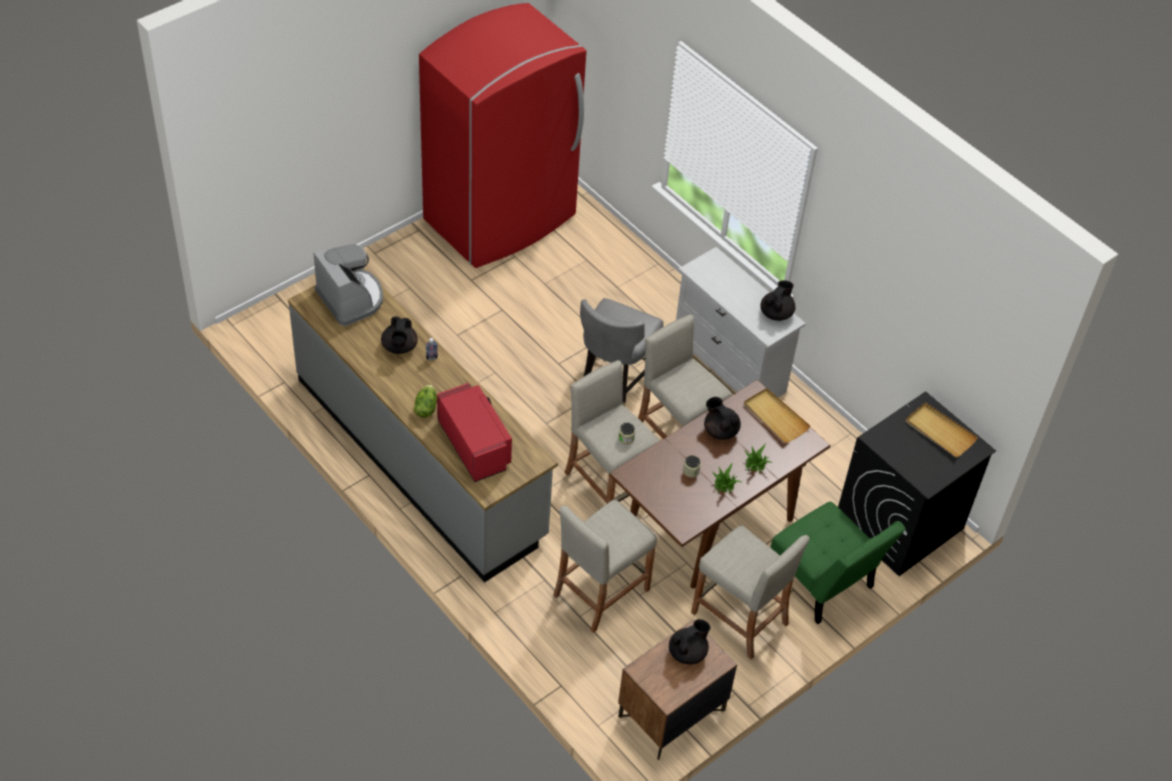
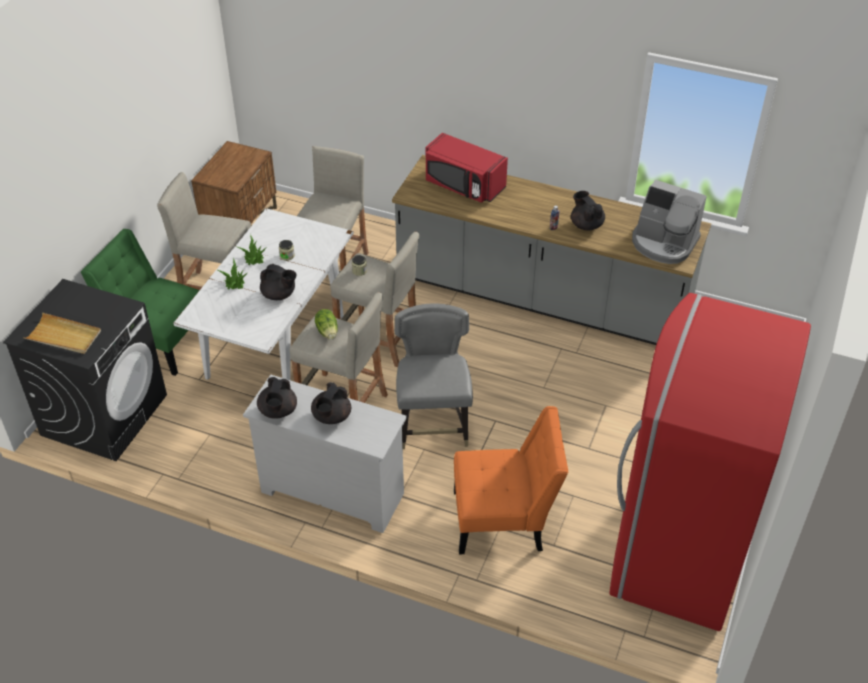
camera: 155 degrees right, 5 degrees down
lettuce [414,384,437,418] -> lettuce moved to [315,309,338,340]
brown dining table [609,380,830,589] -> white dining table [173,208,354,380]
black teapot [669,619,710,664] -> black teapot moved to [311,382,351,424]
beige tray [744,388,811,443] -> none
none -> orange chair [454,406,568,555]

